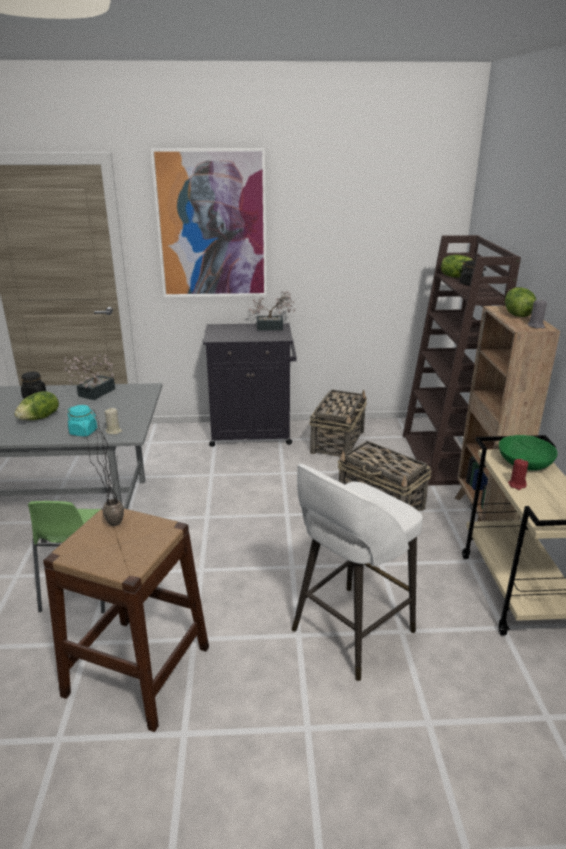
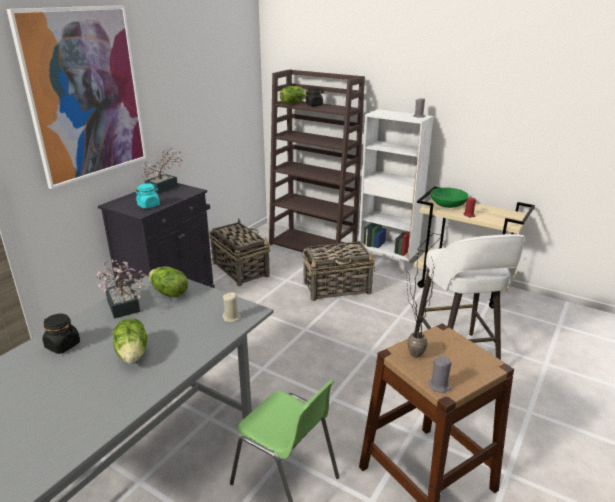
camera: 55 degrees left, 0 degrees up
turquoise jar [67,405,97,436] -> turquoise jar moved to [135,183,160,209]
brown bookcase [455,306,560,521] -> white bookcase [359,109,434,274]
lettuce [505,287,536,317] -> lettuce moved to [149,266,188,297]
none -> grey candle [428,356,452,393]

